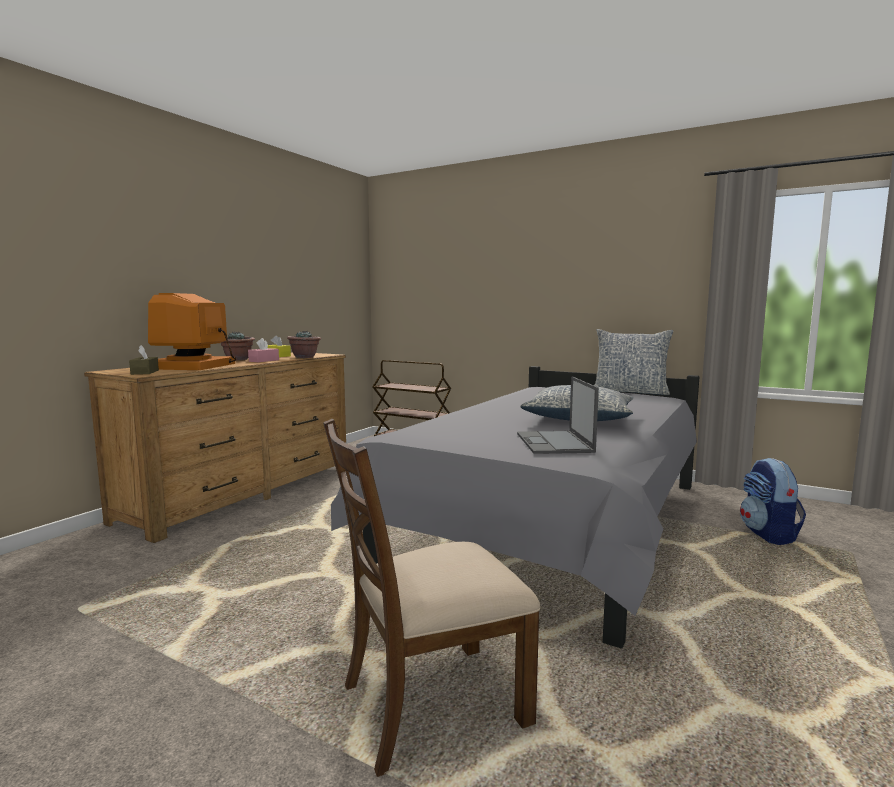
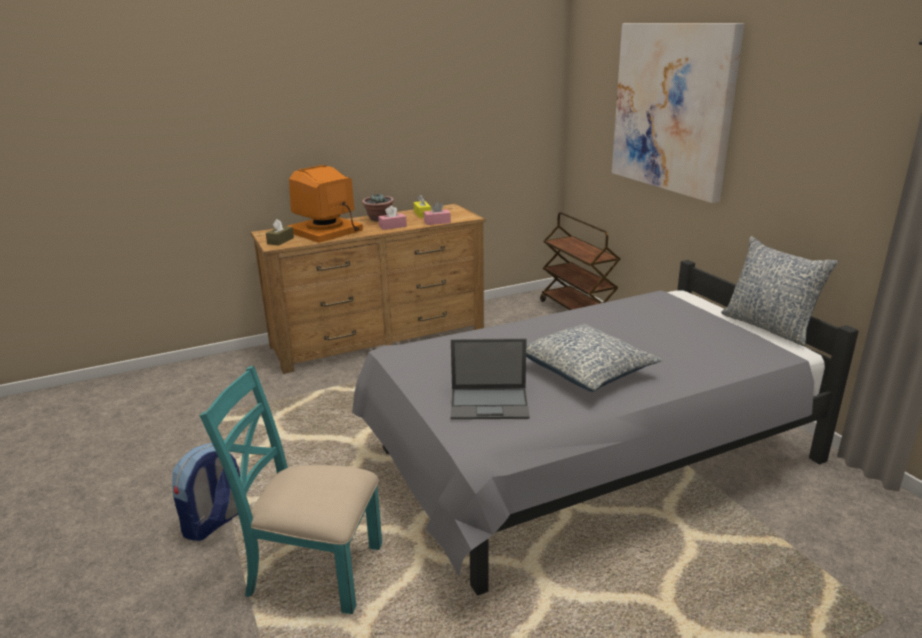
camera: 35 degrees right, 15 degrees up
potted plant [287,331,321,358] -> pink tissue box [424,202,451,225]
brown chair [323,419,541,777] -> turquoise chair [200,366,382,614]
laptop [517,377,599,454] -> laptop turned 120 degrees counterclockwise [451,338,530,420]
backpack [740,458,806,545] -> backpack moved to [172,443,240,541]
none -> picture [612,23,744,203]

